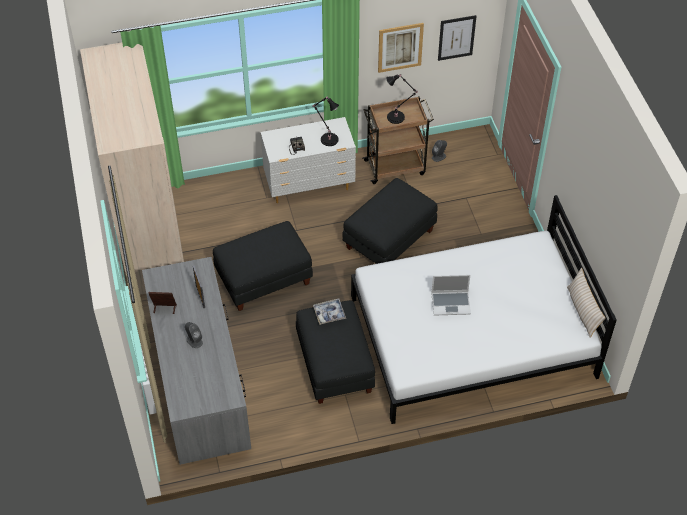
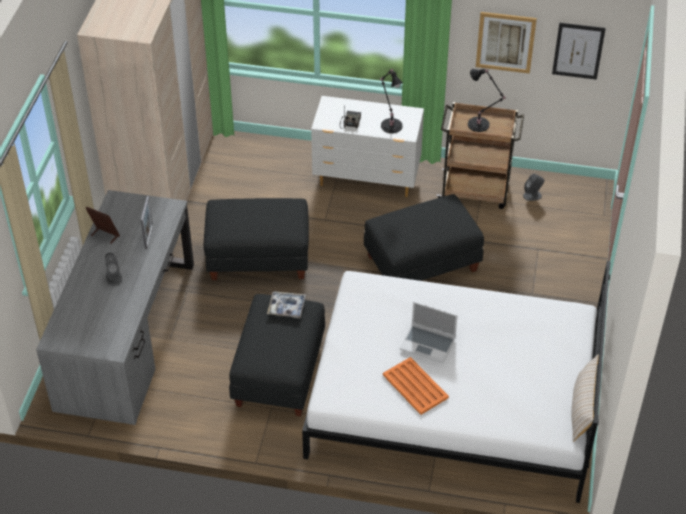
camera: 25 degrees right, 5 degrees down
none -> orange tray [383,357,449,415]

